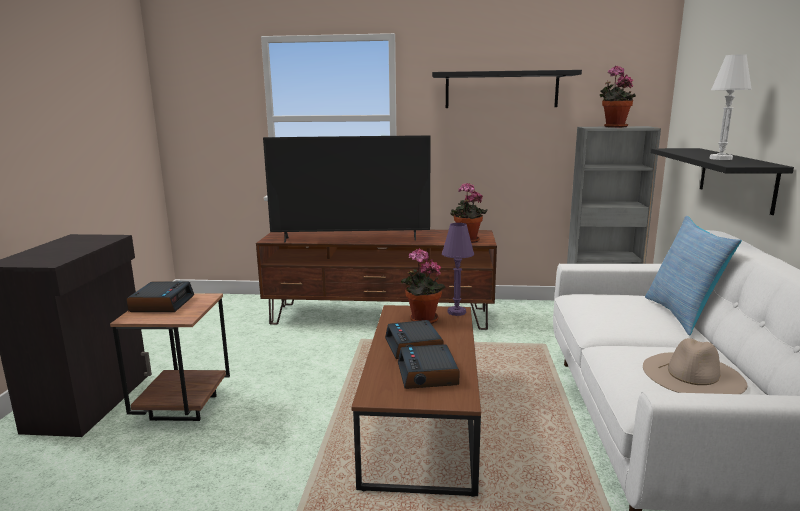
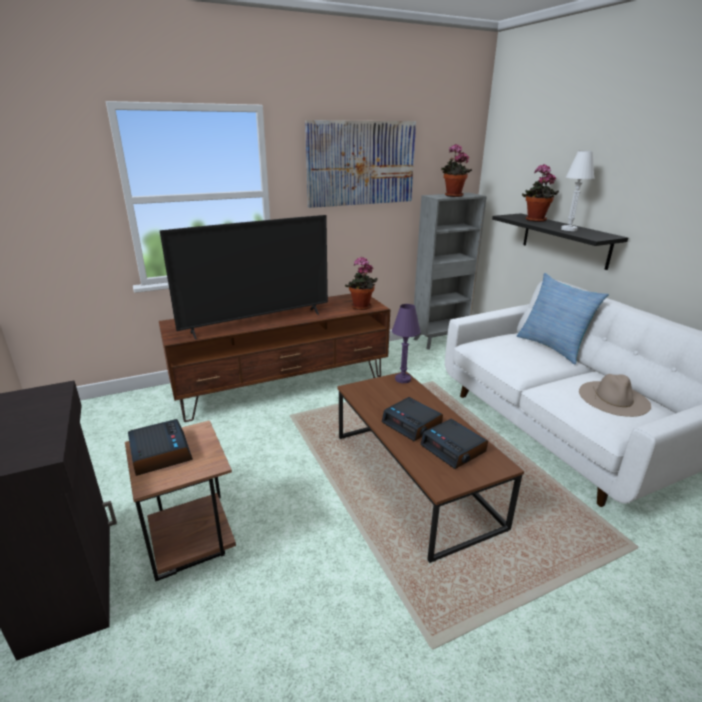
camera: 30 degrees left, 10 degrees up
potted plant [401,248,446,324] -> potted plant moved to [522,164,559,222]
black shelf [432,70,582,108] -> picture [305,120,416,208]

